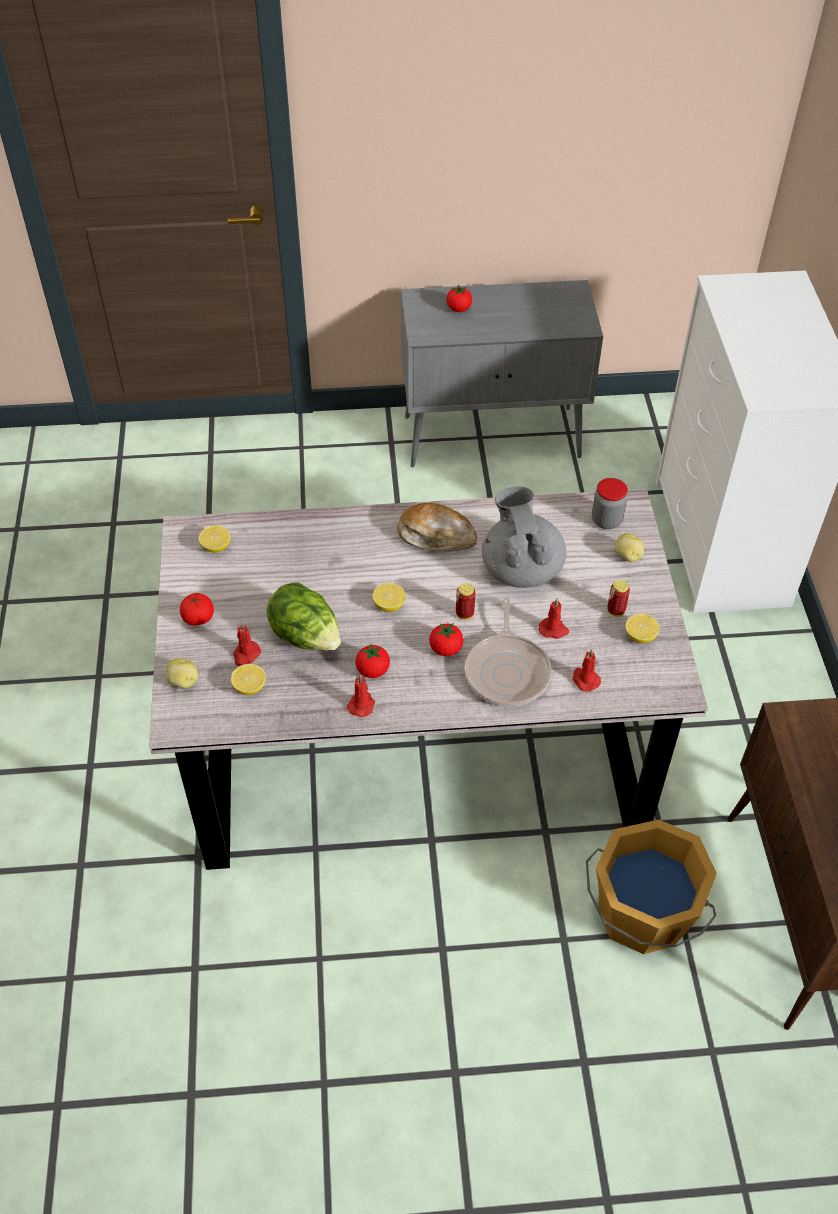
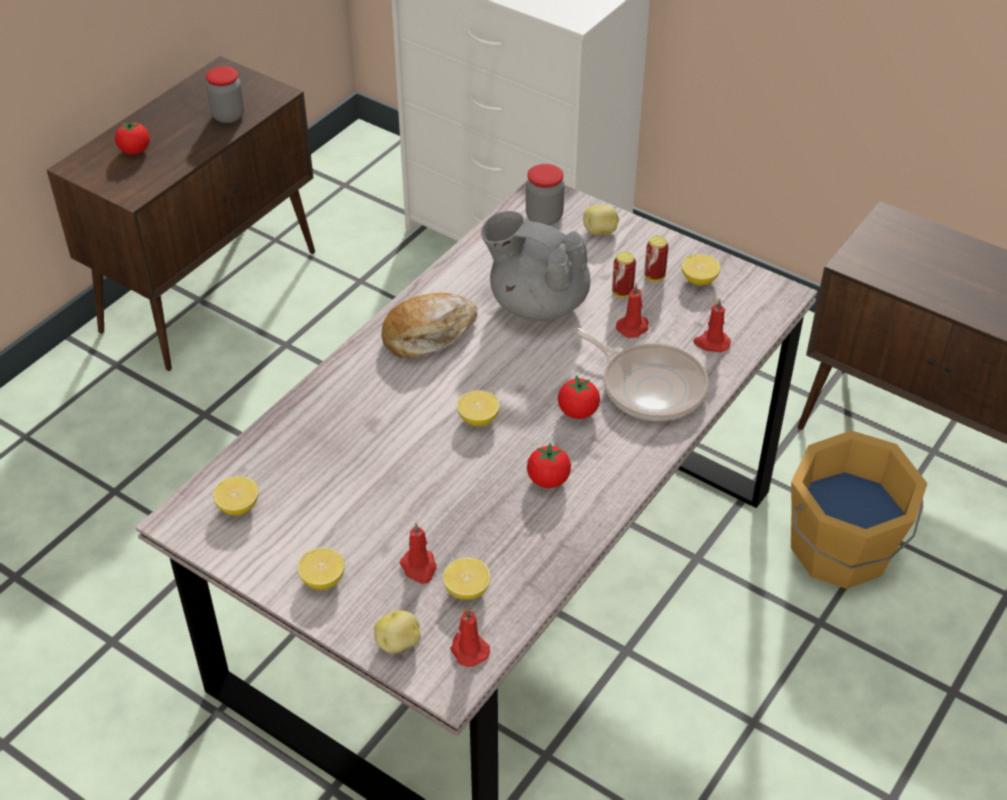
camera: 50 degrees left, 5 degrees down
tomato [180,593,214,626] -> lemon [297,548,345,590]
lettuce [267,582,341,651] -> none
red candle [347,675,375,717] -> red candle moved to [450,607,490,667]
grey cabinet [401,280,603,467] -> brown cabinet [47,56,315,371]
can [456,583,475,620] -> can moved to [612,252,636,298]
none -> jar [206,66,244,123]

